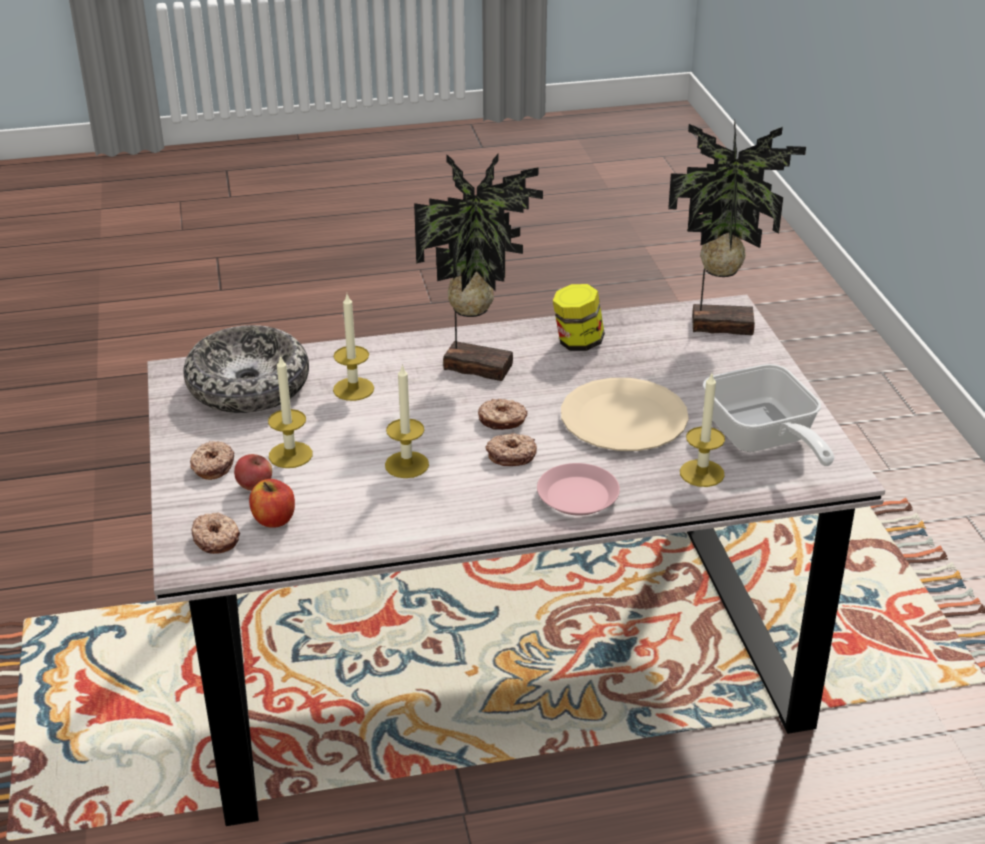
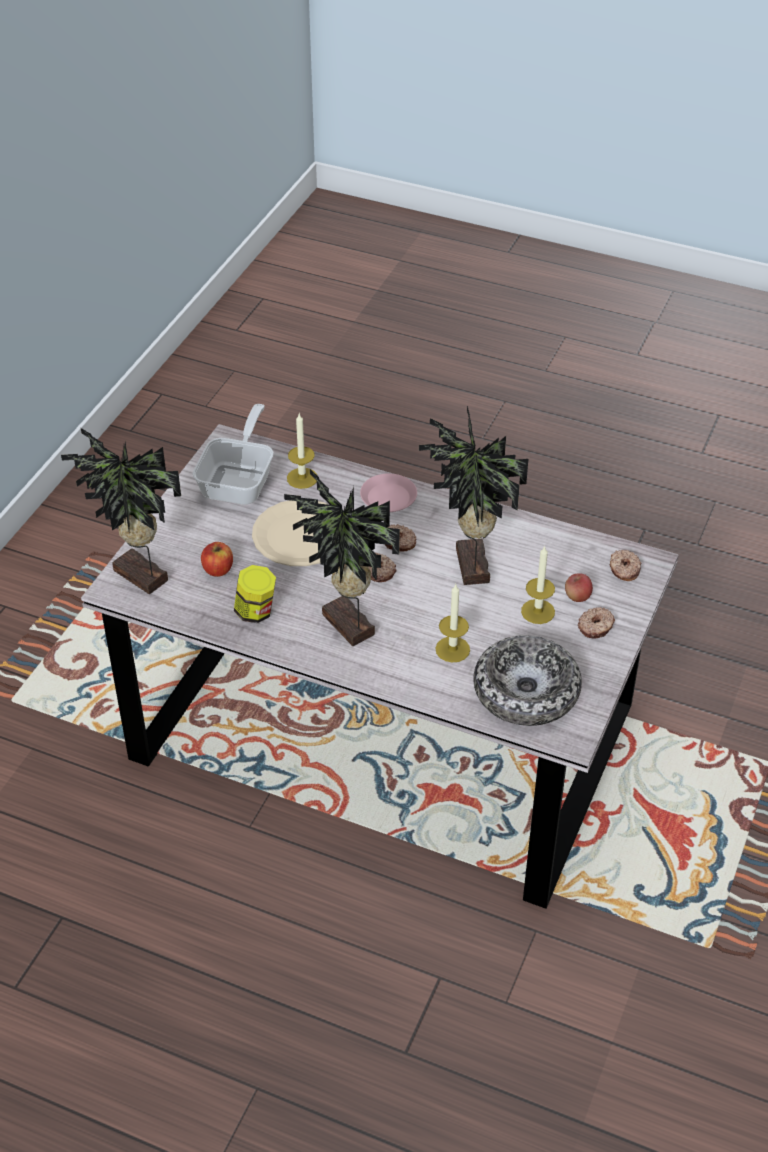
camera: 145 degrees left, 10 degrees up
apple [249,479,295,528] -> apple moved to [201,542,233,577]
candle [385,364,429,478] -> potted plant [419,406,528,585]

